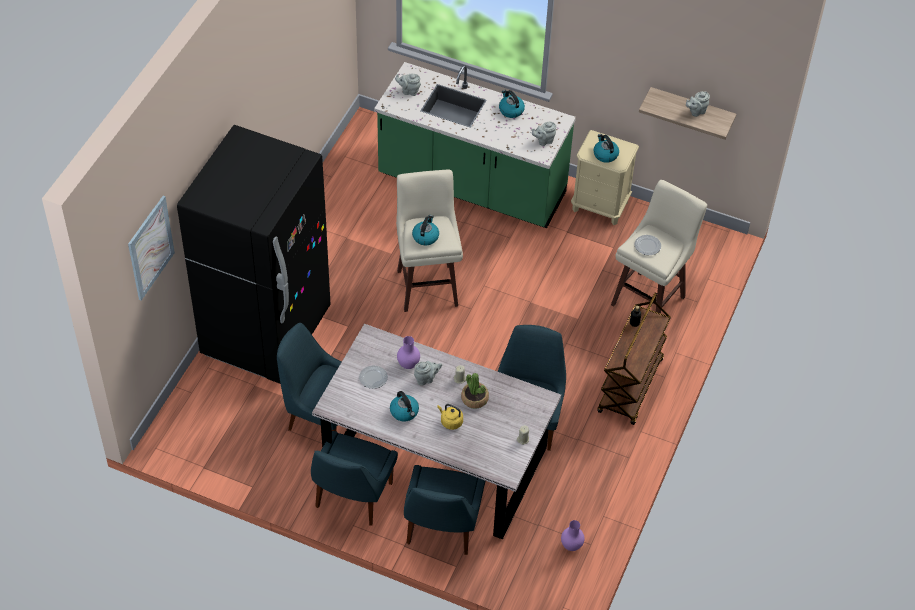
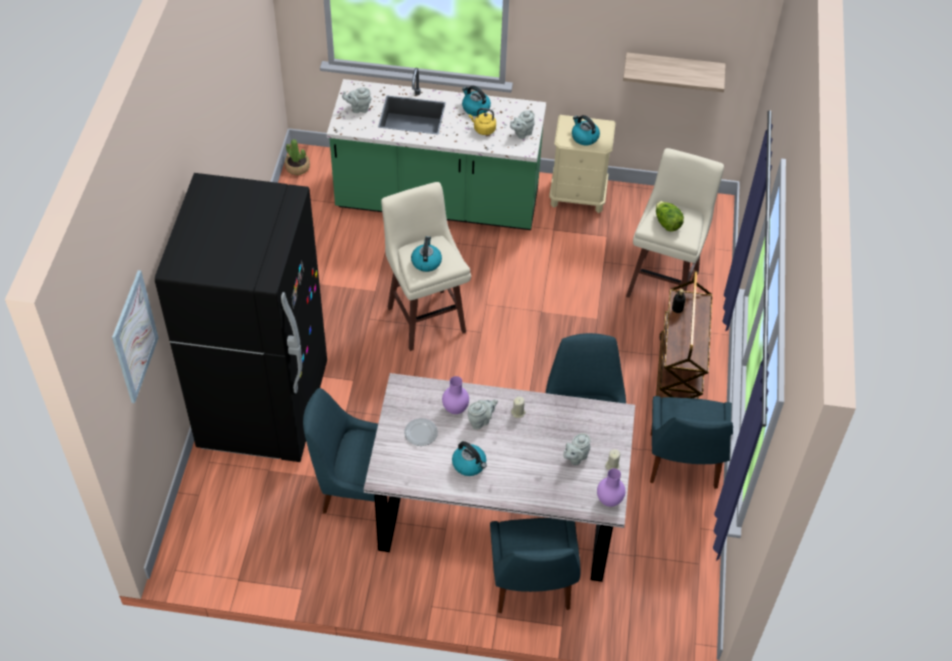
camera: 15 degrees left, 0 degrees up
blue chair [311,431,398,526] -> blue chair moved to [650,396,733,489]
yellow kettle [437,404,463,430] -> yellow kettle moved to [469,108,496,135]
potted plant [461,373,489,409] -> potted plant moved to [284,139,310,175]
purple vase [561,520,585,551] -> purple vase moved to [597,468,626,507]
plate [634,235,661,255] -> lettuce [656,201,684,232]
grey teapot [686,91,710,117] -> grey teapot moved to [563,433,591,465]

